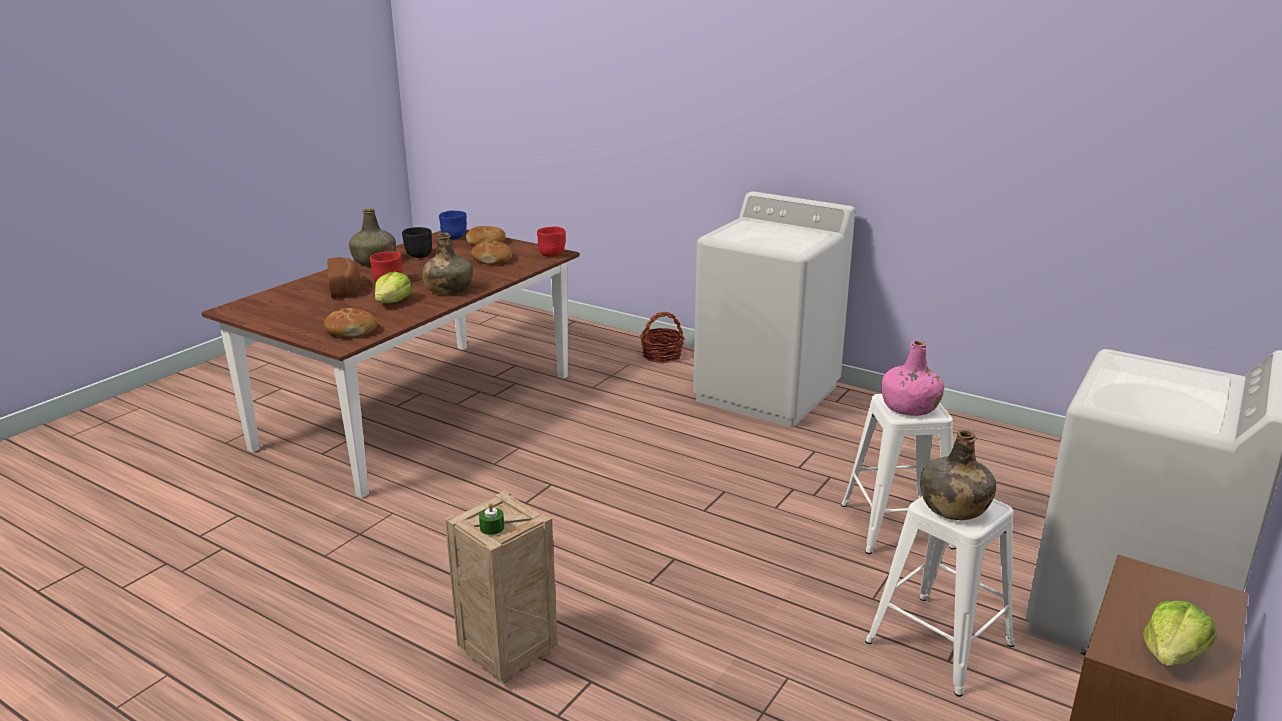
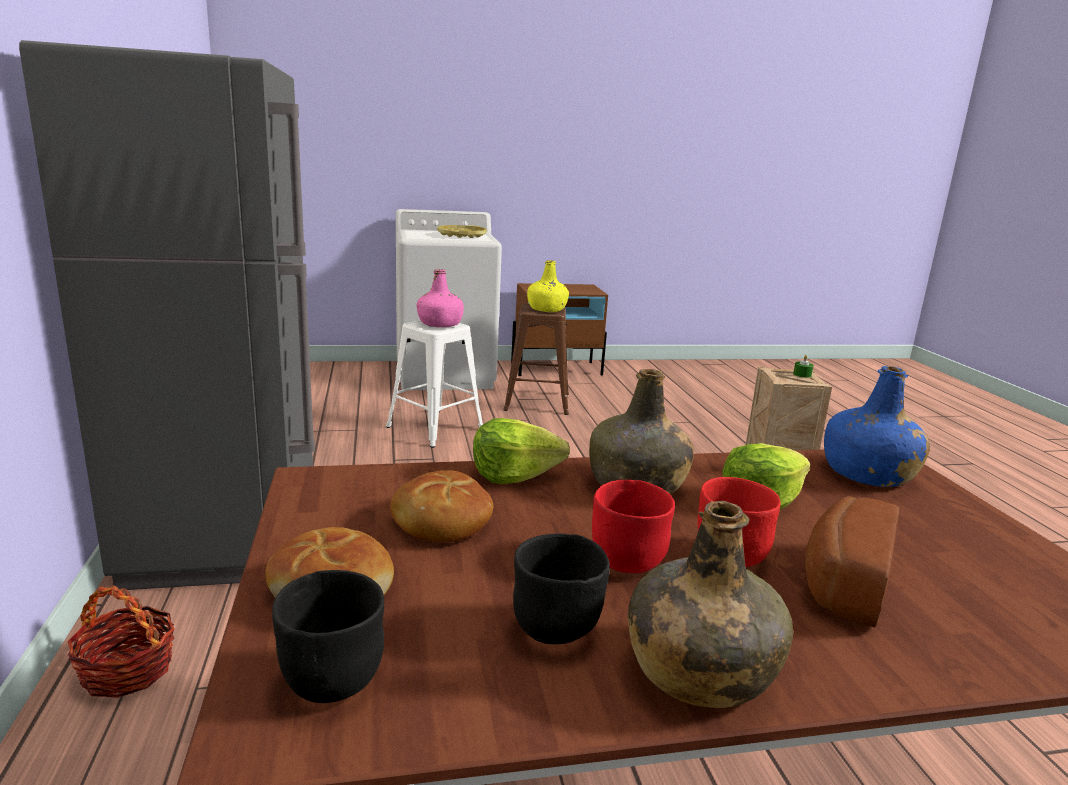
camera: 135 degrees left, 5 degrees down
bread [324,308,377,338] -> blue bottle [824,366,930,487]
blue bowl [439,211,467,239] -> black bowl [272,570,384,703]
red bowl [537,226,566,257] -> red bowl moved to [592,480,675,573]
white washing machine [693,191,855,427] -> grey fridge [19,40,315,590]
white stool [865,496,1015,697] -> brown stool [504,304,569,415]
green bottle [920,430,996,520] -> yellow bottle [527,260,569,312]
lettuce [1143,601,1215,666] -> lettuce moved to [473,418,570,484]
none -> yellow tray [437,225,487,238]

